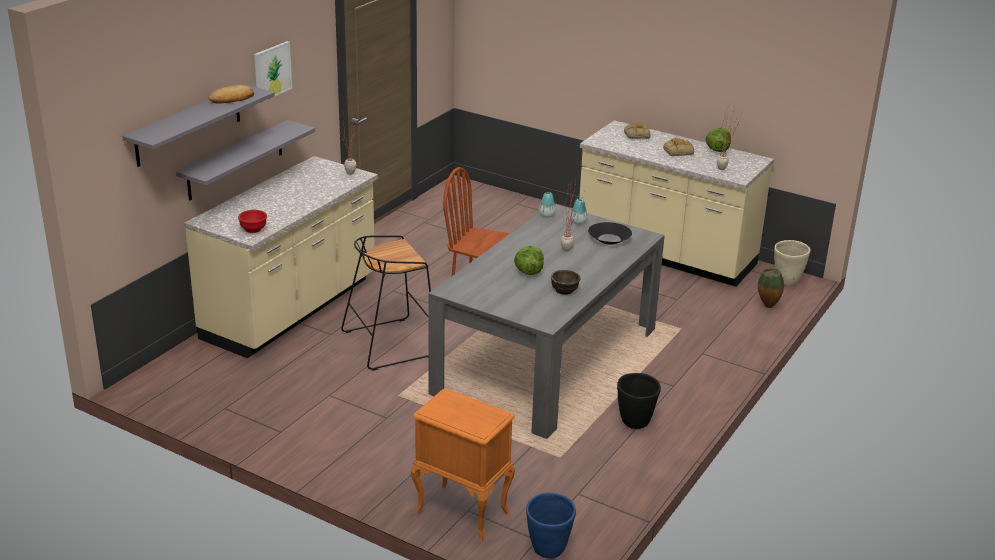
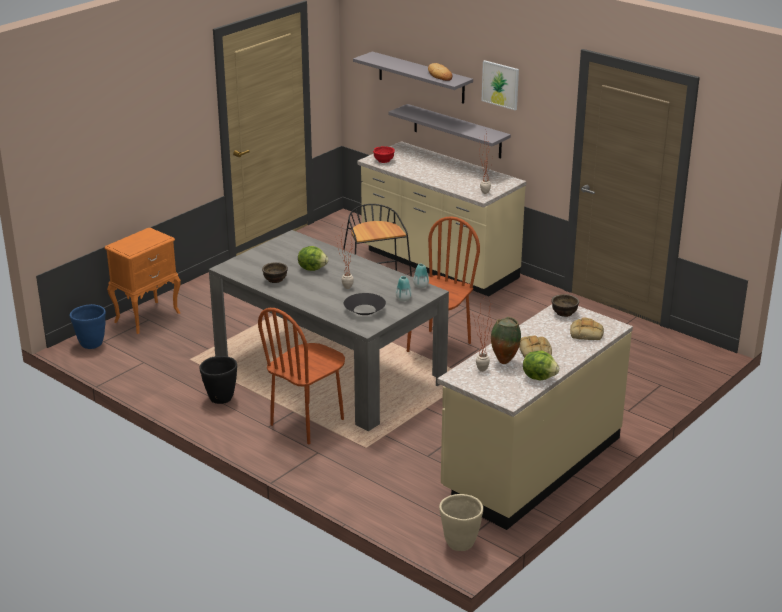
camera: 100 degrees right, 0 degrees up
vase [758,268,784,308] -> vase moved to [491,317,521,364]
none -> brown chair [258,308,345,444]
none -> brown bowl [551,294,579,317]

